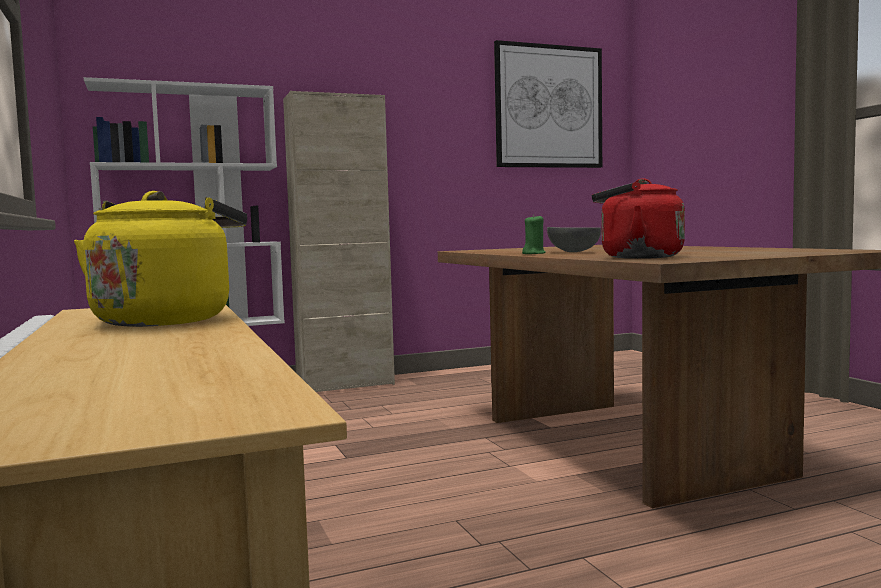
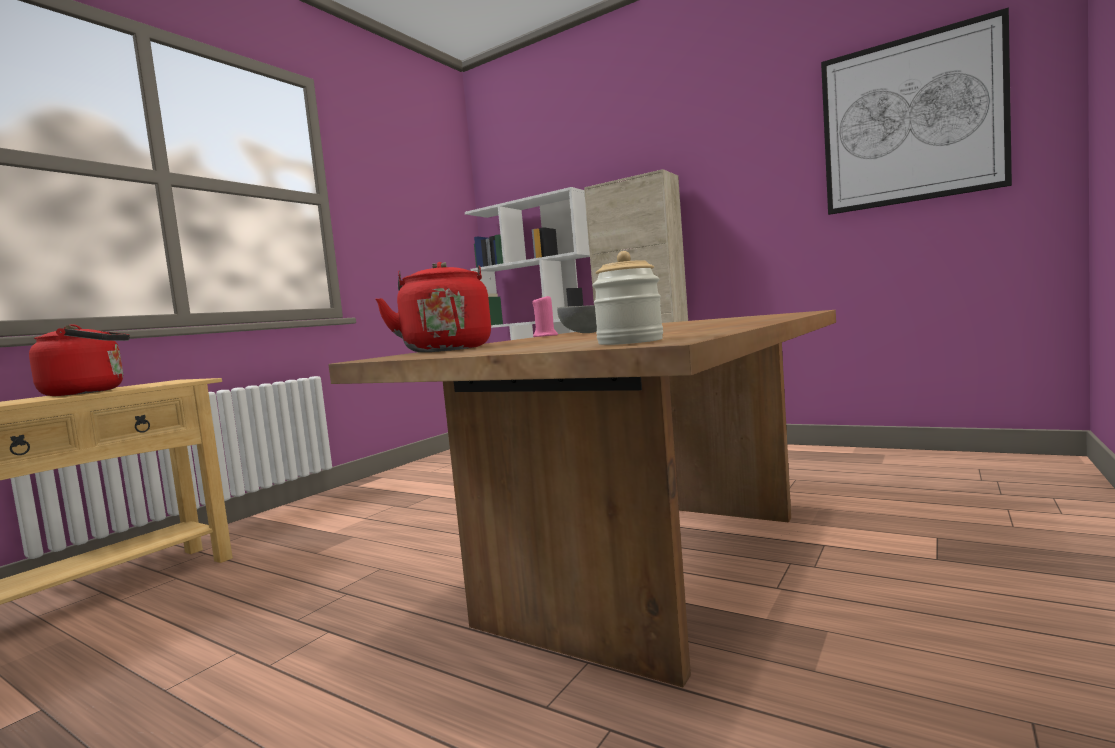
camera: 55 degrees right, 0 degrees up
yellow kettle [74,191,247,327] -> red kettle [29,324,130,396]
green candle [522,214,546,254] -> pink candle [532,295,558,337]
none -> jar [592,251,663,345]

